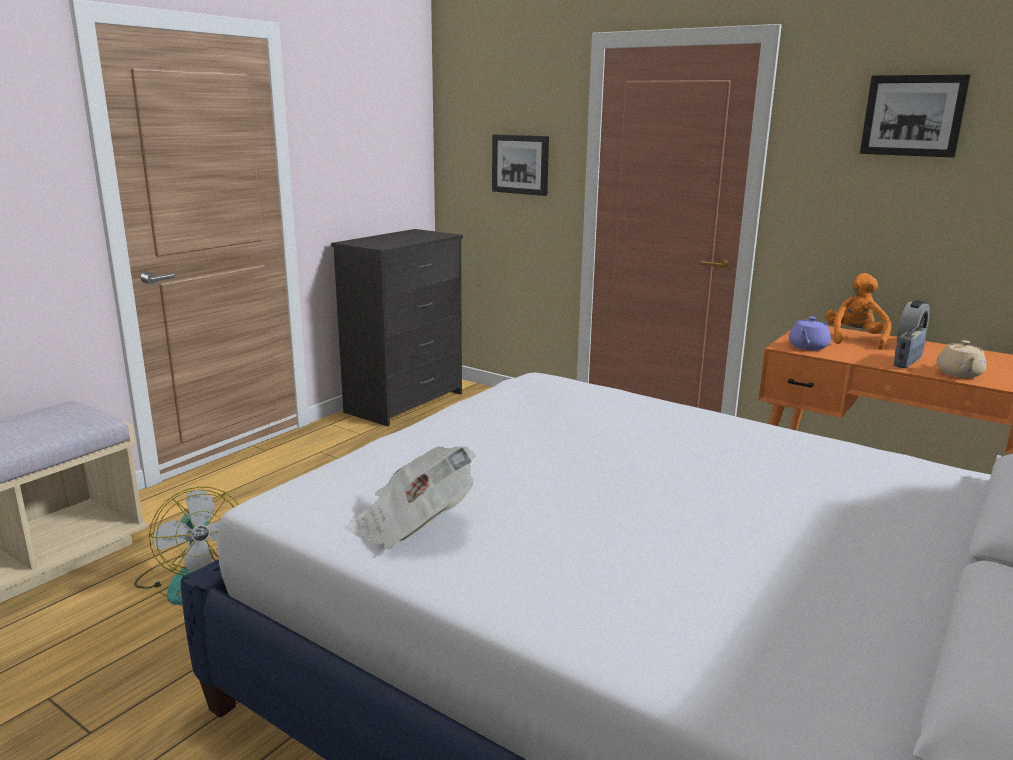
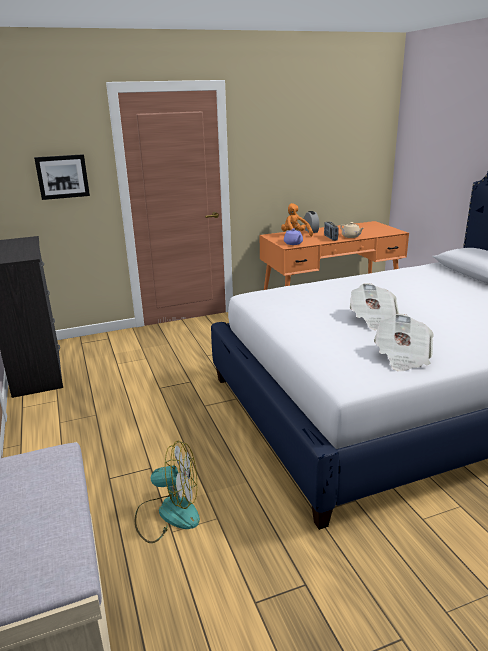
camera: 55 degrees left, 5 degrees up
picture [860,74,971,158] -> none
none -> newspaper [350,283,399,330]

